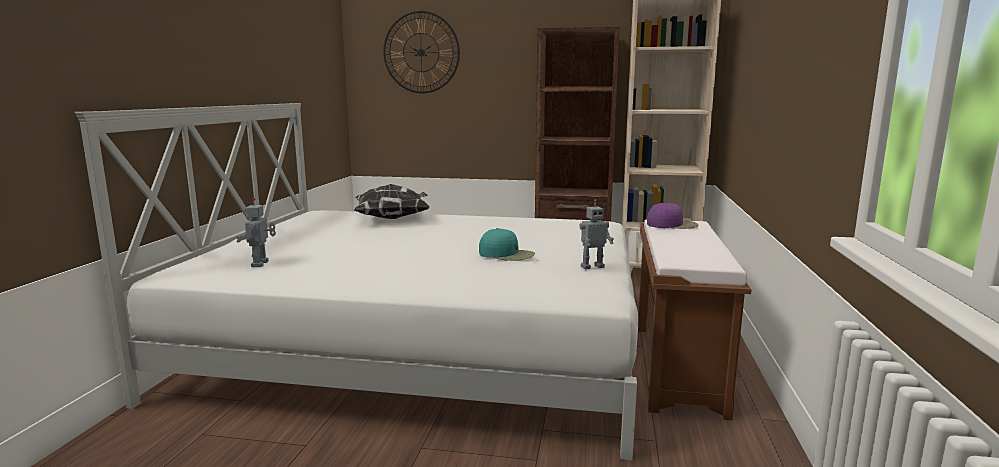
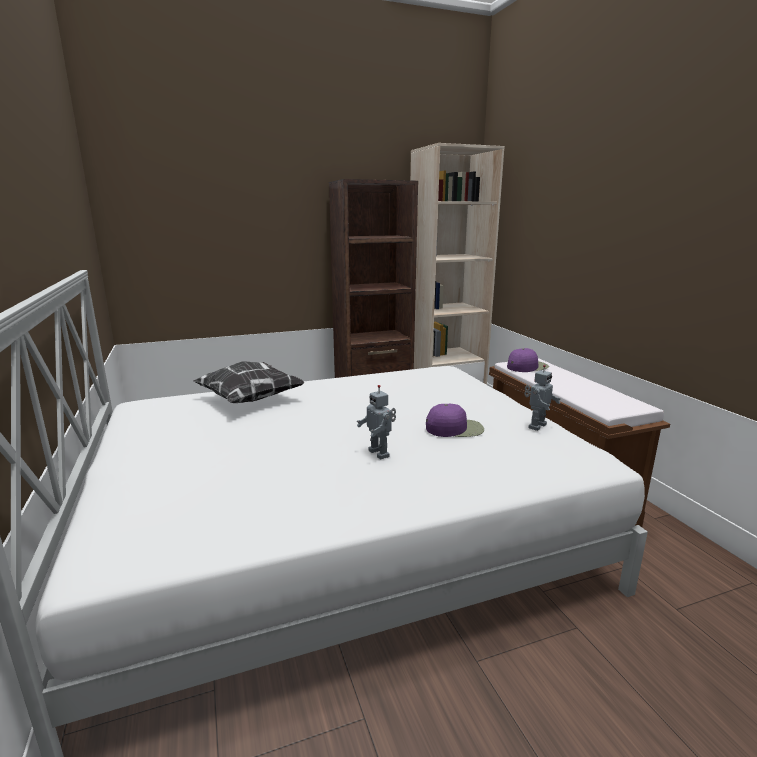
camera: 30 degrees left, 5 degrees up
toy robot [236,198,276,267] -> toy robot moved to [357,385,396,460]
wall clock [383,11,460,93] -> none
turquoise cap [479,228,535,261] -> purple cap [426,404,484,437]

